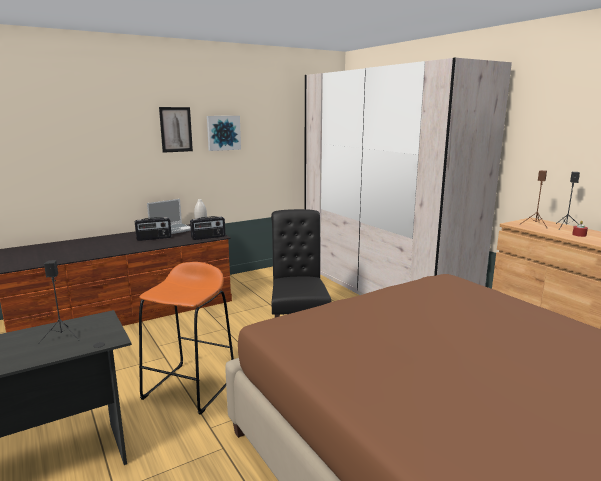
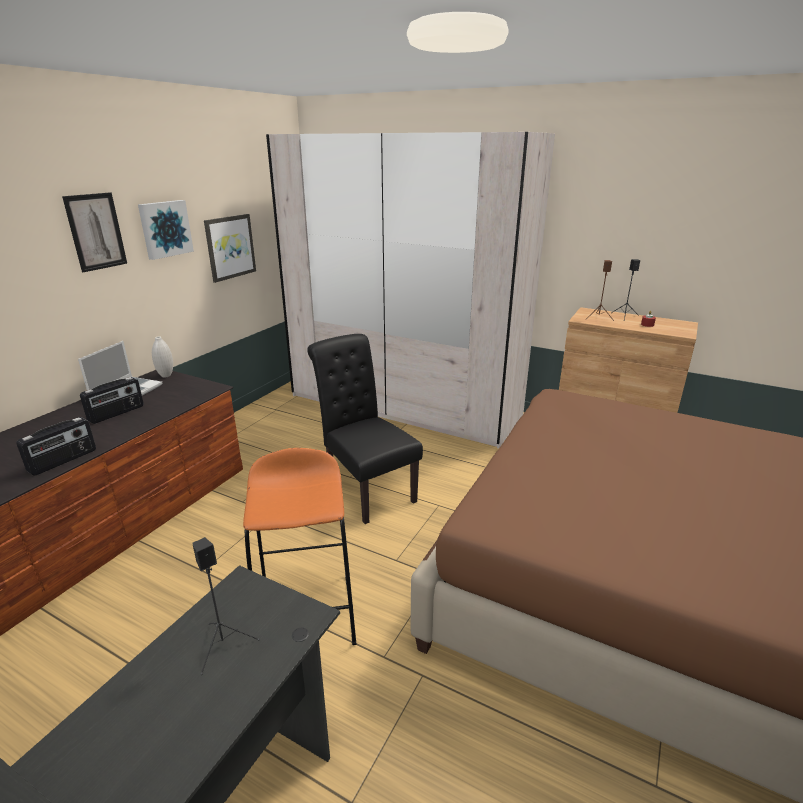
camera: 30 degrees left, 10 degrees up
radio [190,216,225,240] -> radio moved to [16,417,96,476]
none -> picture [204,214,256,283]

